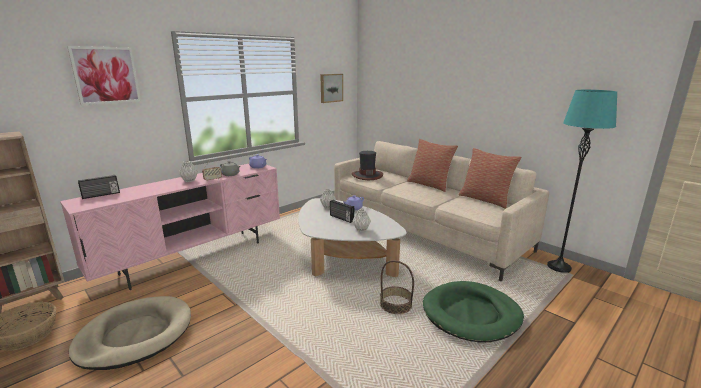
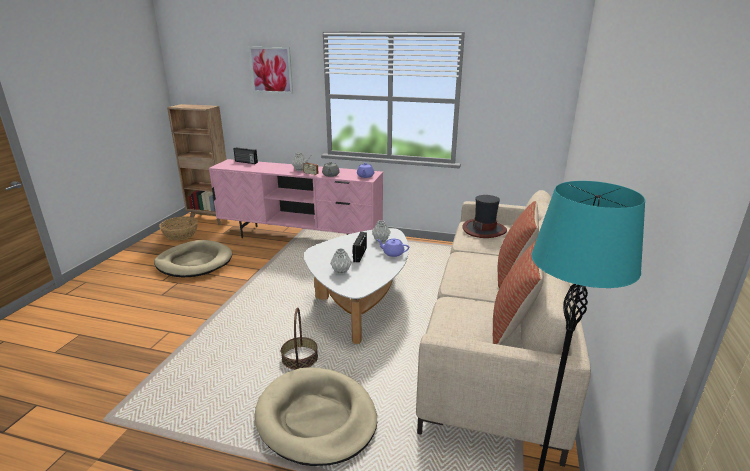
camera: 60 degrees right, 5 degrees up
picture [320,74,343,103] -> none
green dog bed [423,281,524,343] -> beige dog bed [255,367,377,466]

